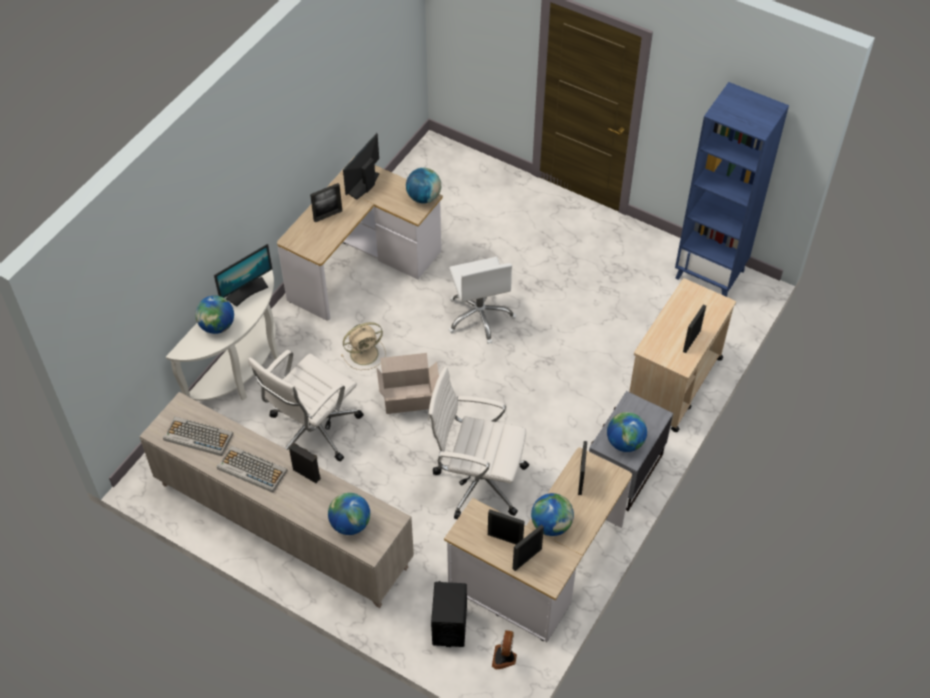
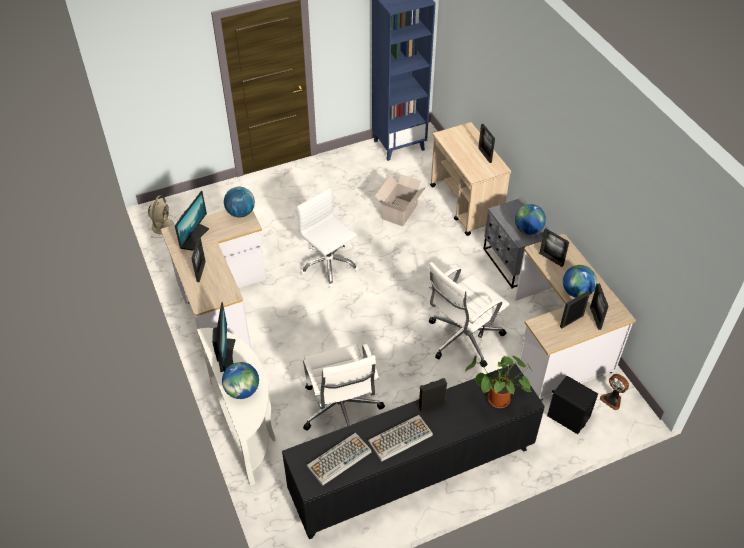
camera: 55 degrees left, 5 degrees down
beige cabinet [140,392,414,608] -> black cabinet [282,363,545,539]
globe [328,492,370,535] -> potted plant [465,356,531,408]
beige fan [341,322,386,370] -> beige fan moved to [148,195,178,238]
monitor [343,133,379,200] -> monitor turned 135 degrees counterclockwise [175,191,209,251]
cardboard box [376,353,439,414] -> cardboard box moved to [375,174,426,226]
white office chair [449,257,516,344] -> white office chair turned 150 degrees counterclockwise [297,188,359,287]

